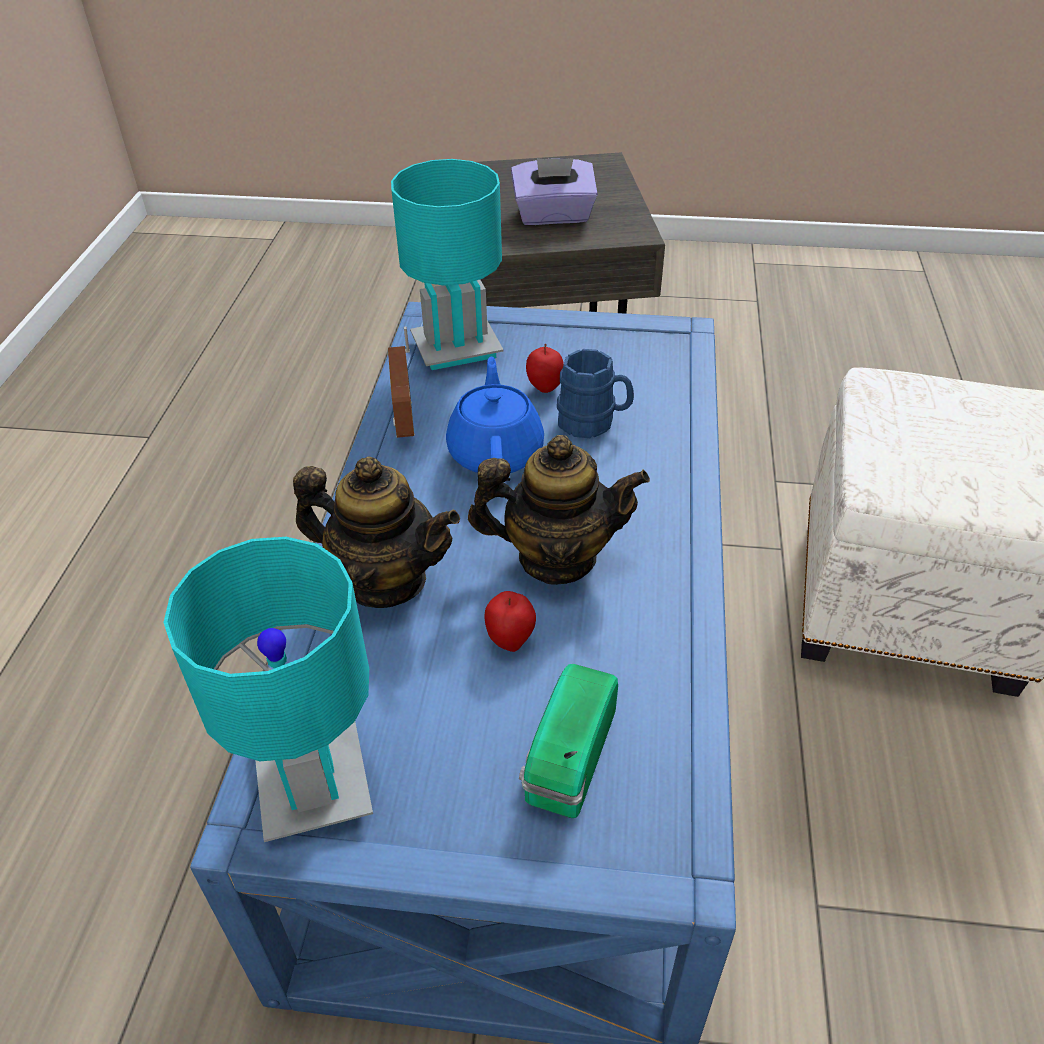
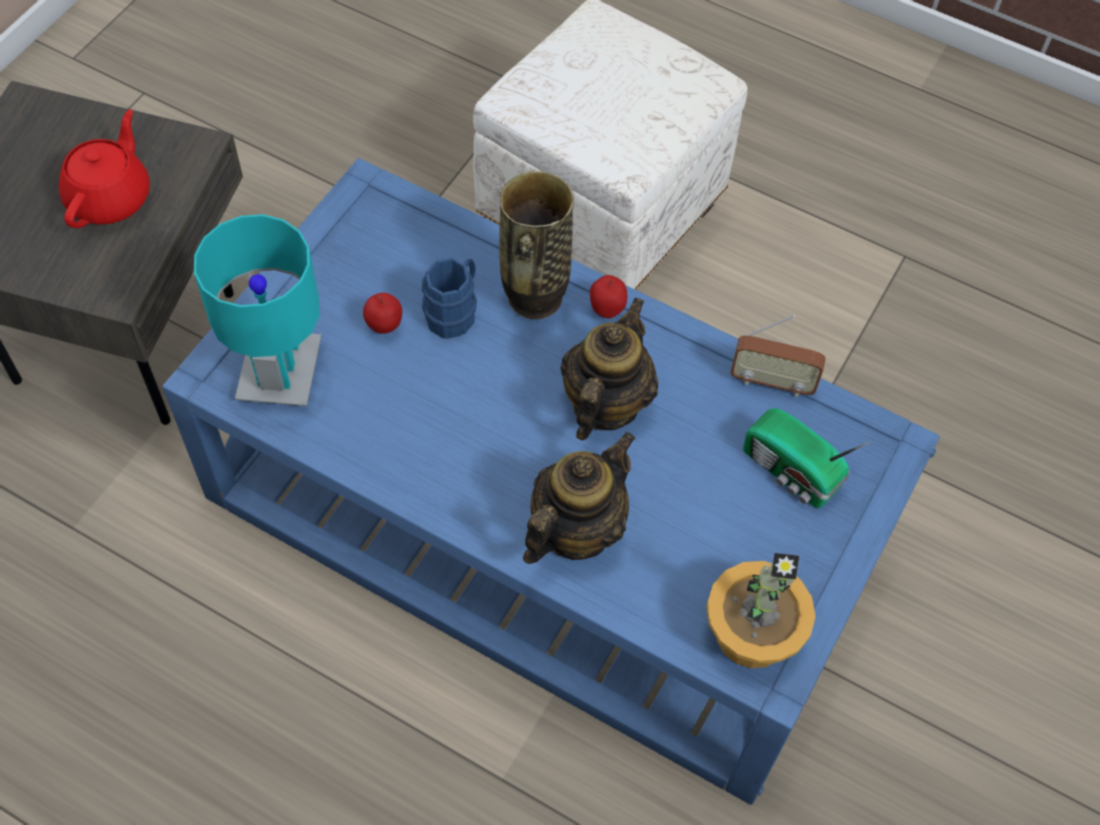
camera: 70 degrees left, 15 degrees up
turquoise table lamp [163,537,373,842] -> potted plant [706,553,816,668]
radio [388,326,415,438] -> radio moved to [730,315,826,397]
blue teapot [446,357,544,473] -> none
apple [485,591,536,652] -> apple moved to [590,275,627,318]
purple tissue box [511,158,598,225] -> red teapot [58,109,150,228]
none -> vase [499,171,574,319]

